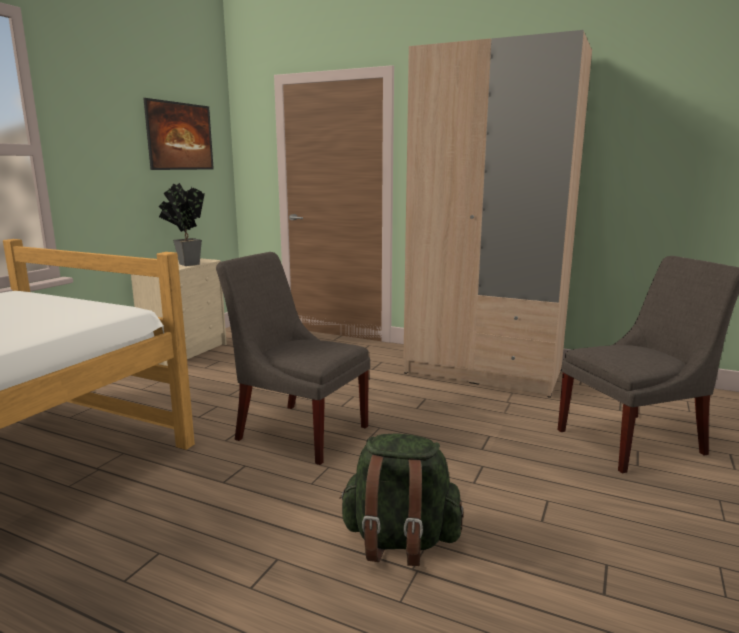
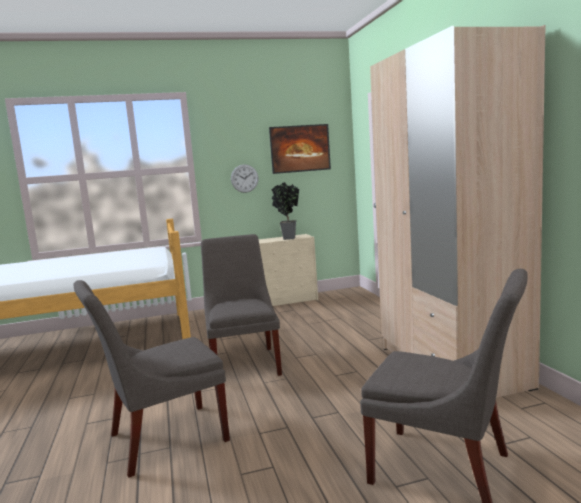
camera: 50 degrees right, 5 degrees down
green backpack [339,433,464,566] -> grey chair [73,280,230,478]
none -> wall clock [231,164,258,193]

